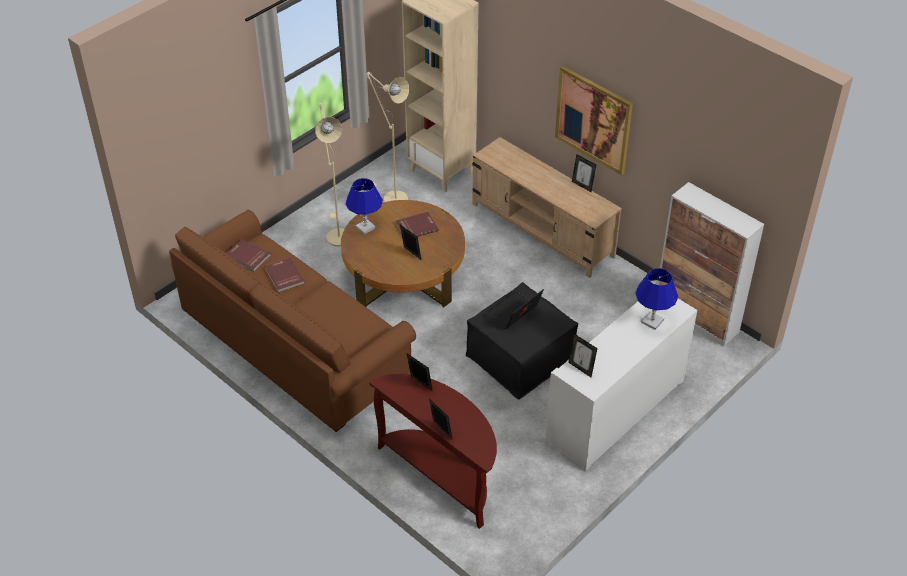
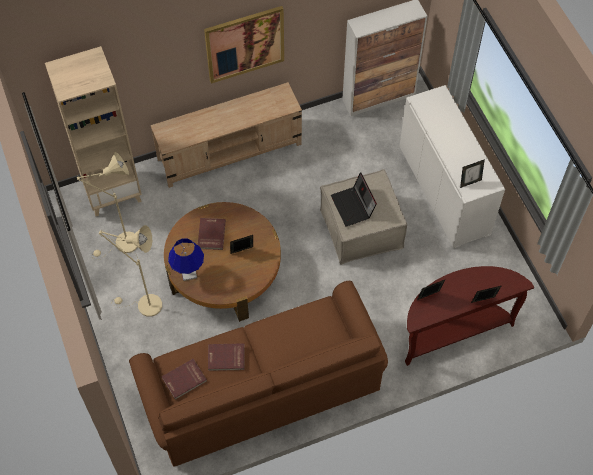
camera: 65 degrees left, 15 degrees up
black ottoman [466,282,578,399] -> beige ottoman [320,169,407,265]
picture frame [572,154,596,192] -> none
blue table lamp [635,268,678,330] -> none

